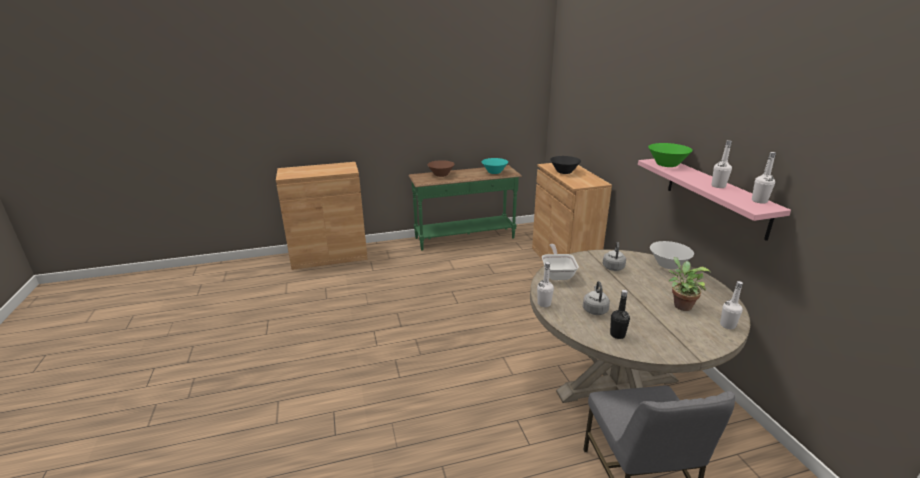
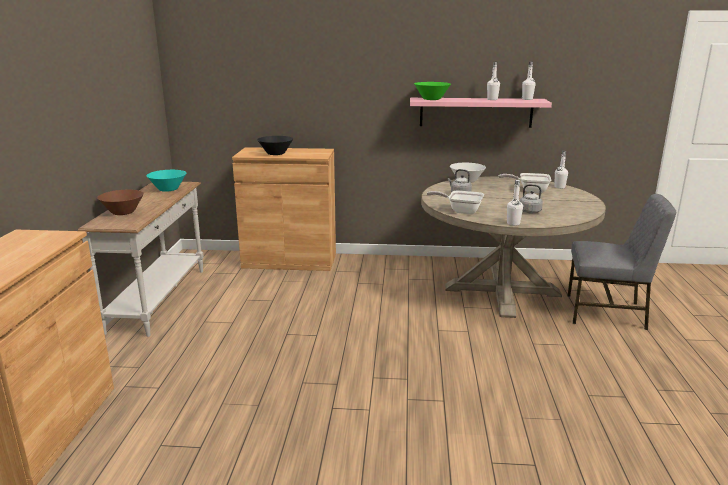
camera: 70 degrees left, 5 degrees down
green console table [409,165,522,251] -> white console table [78,182,204,337]
black bottle [610,290,630,339] -> none
potted plant [668,257,711,311] -> frying pan [499,173,551,193]

